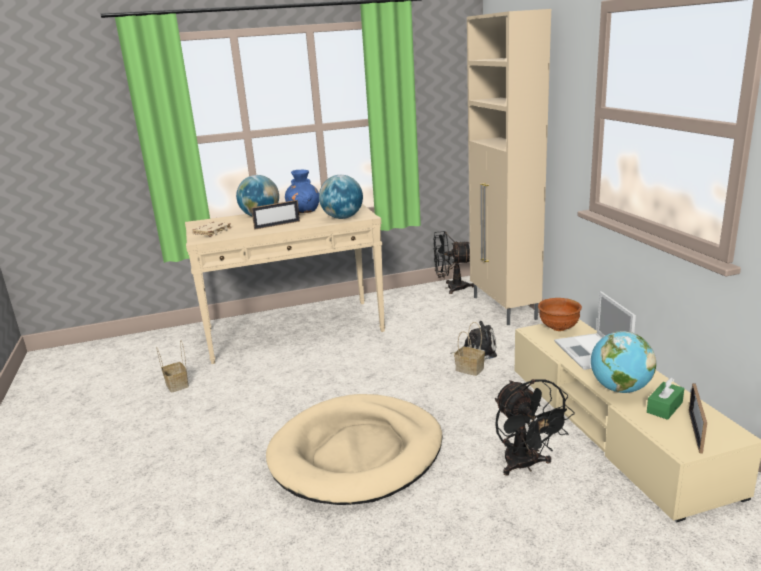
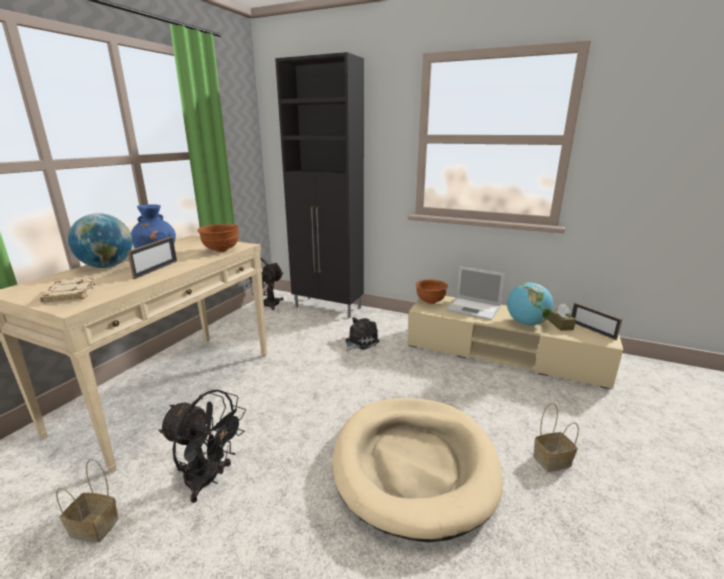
camera: 50 degrees left, 0 degrees up
globe [319,175,363,219] -> brown bowl [197,224,239,252]
basket [454,322,485,376] -> basket moved to [533,403,579,472]
beige cabinet [467,9,551,325] -> black cabinet [275,52,364,318]
black fan [495,379,575,476] -> black fan moved to [158,390,246,503]
green tissue box [647,378,684,420] -> brown tissue box [547,304,576,331]

